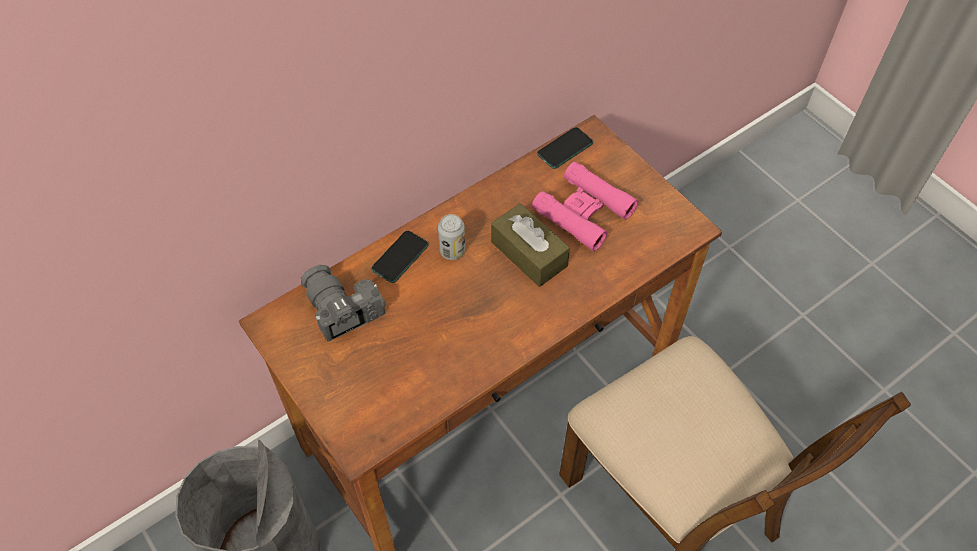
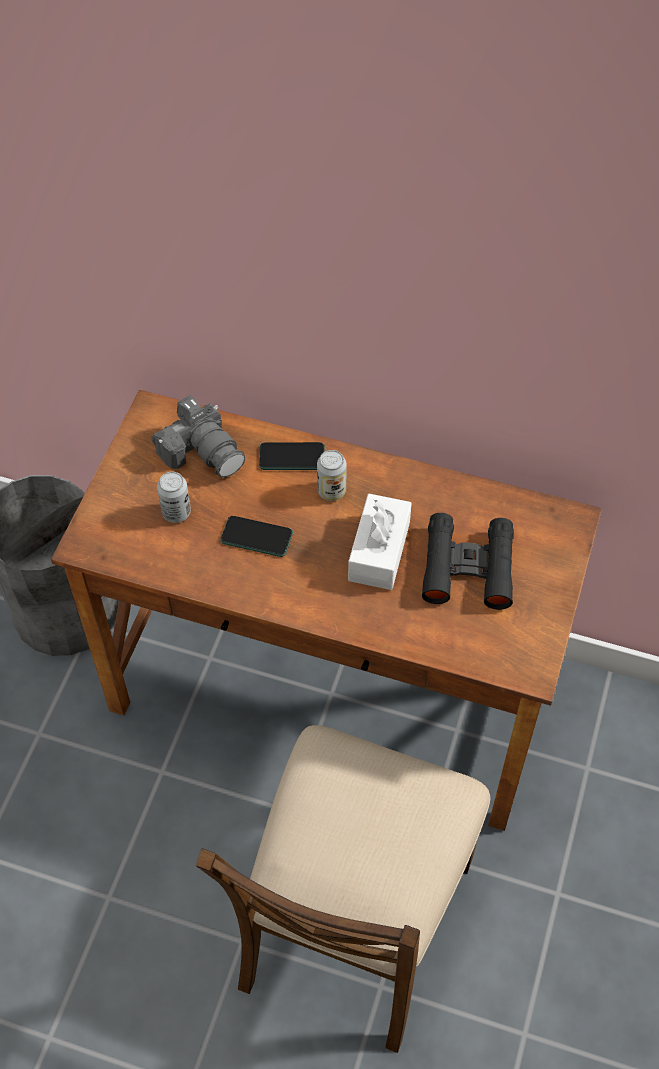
camera: 55 degrees right, 0 degrees up
camera [301,265,386,342] -> camera turned 120 degrees clockwise [151,395,245,478]
brown tissue box [491,203,570,287] -> white tissue box [348,494,412,590]
pink binoculars [532,162,638,251] -> black binoculars [422,513,514,610]
phone [537,127,593,169] -> phone moved to [220,516,293,557]
none -> can [157,472,191,523]

